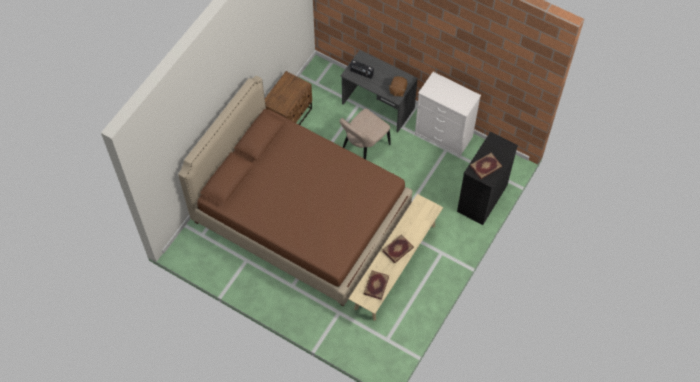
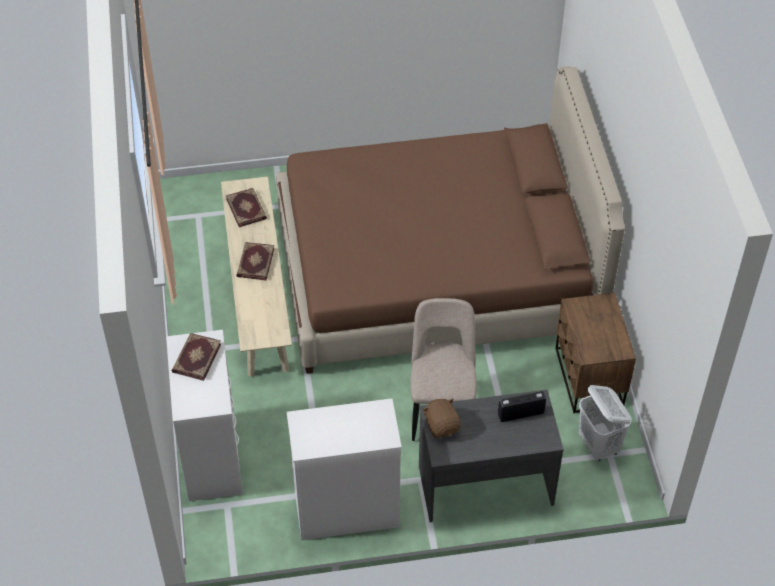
camera: 140 degrees right, 10 degrees down
black dresser [457,132,518,225] -> white dresser [166,330,243,501]
none -> white laundry basket [579,385,632,461]

